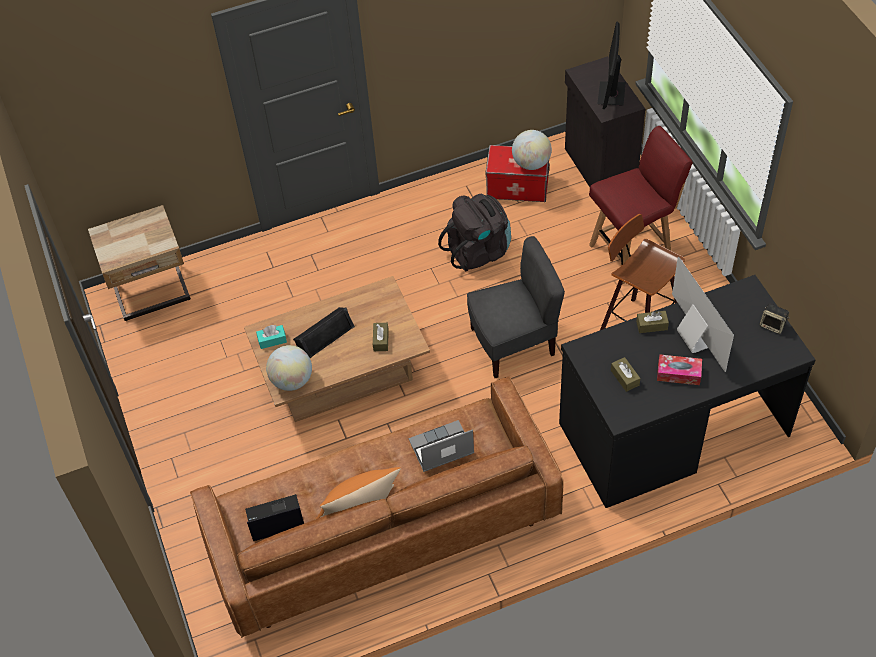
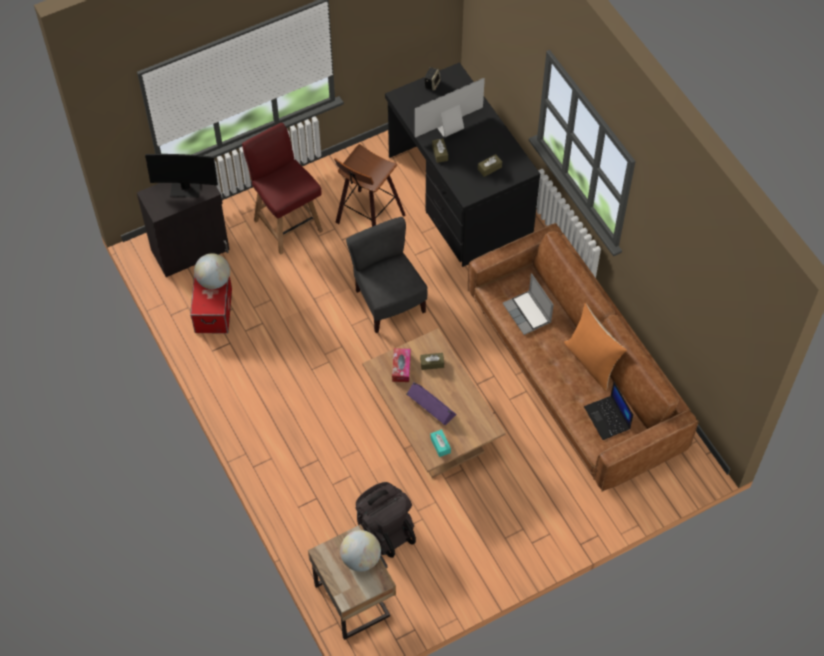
camera: 100 degrees left, 5 degrees up
globe [266,345,312,391] -> globe moved to [340,530,381,572]
black speaker [293,307,355,358] -> purple speaker [406,382,457,425]
black backpack [438,194,511,271] -> black backpack moved to [355,482,416,558]
tissue box [657,354,702,385] -> tissue box moved to [392,348,411,382]

